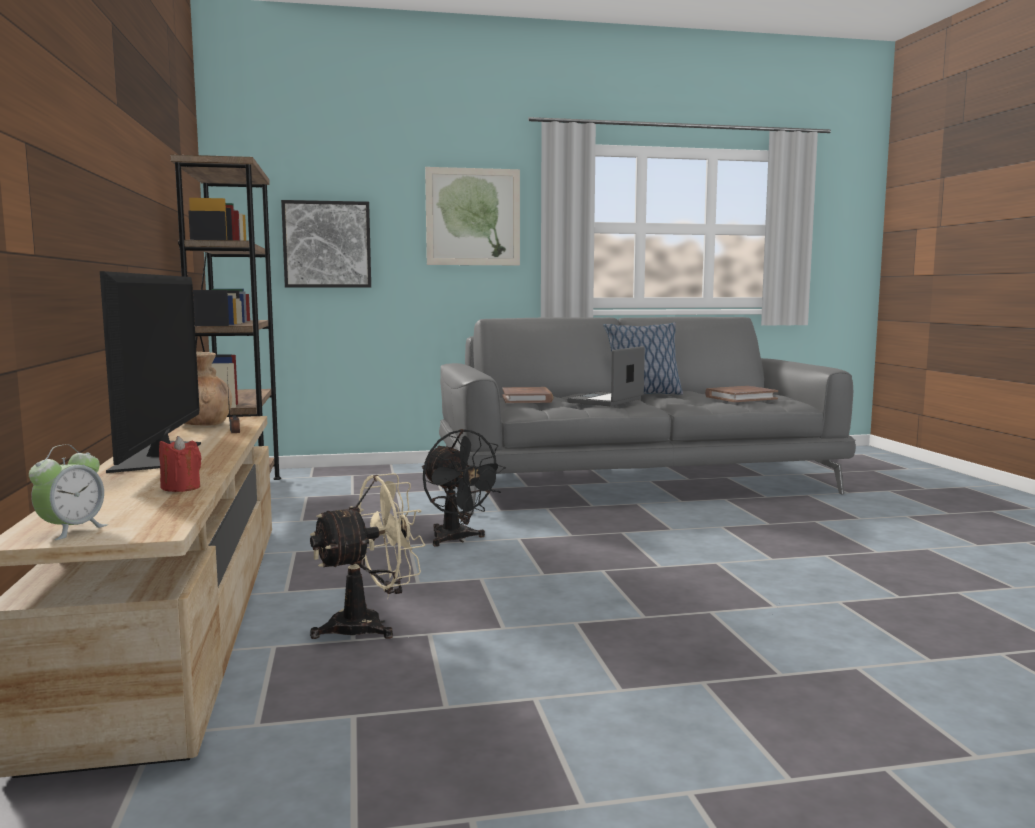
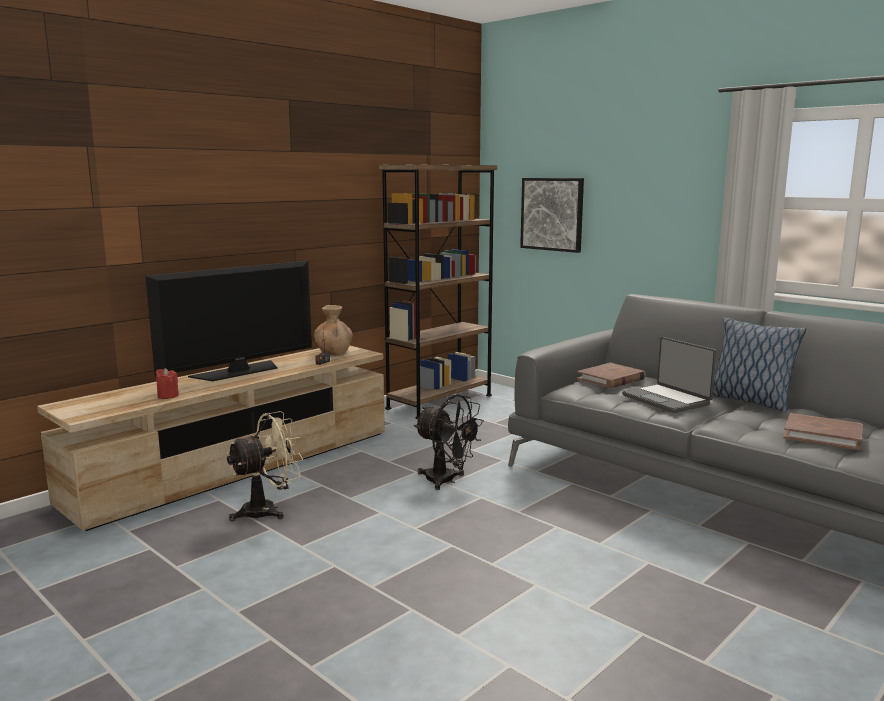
camera: 55 degrees right, 5 degrees up
alarm clock [29,445,108,540] -> none
beige fan [310,473,425,639] -> beige fan turned 60 degrees counterclockwise [226,411,303,521]
black fan [422,429,506,547] -> black fan turned 75 degrees counterclockwise [414,395,484,490]
picture [425,167,520,265] -> none
laptop [567,346,645,406] -> laptop turned 120 degrees counterclockwise [622,337,716,413]

